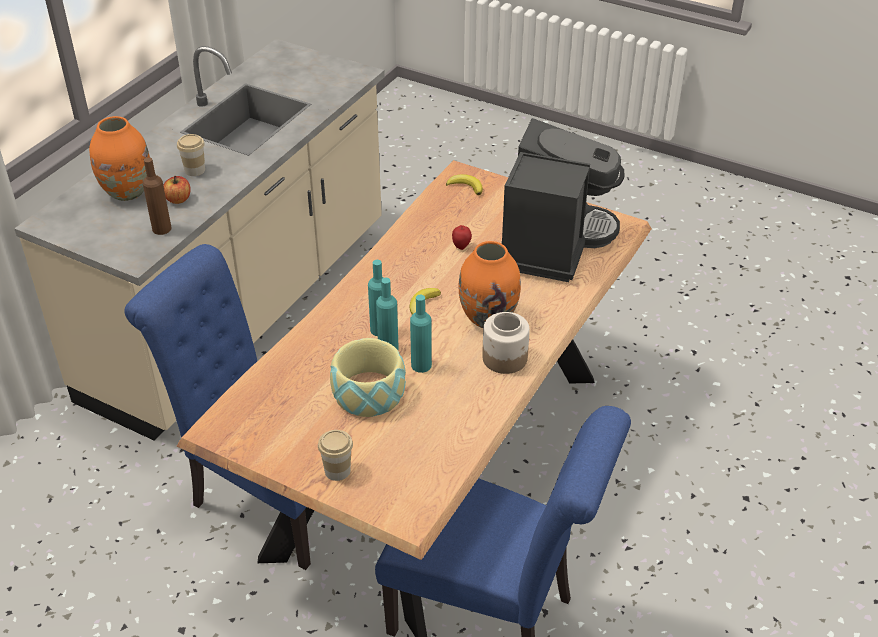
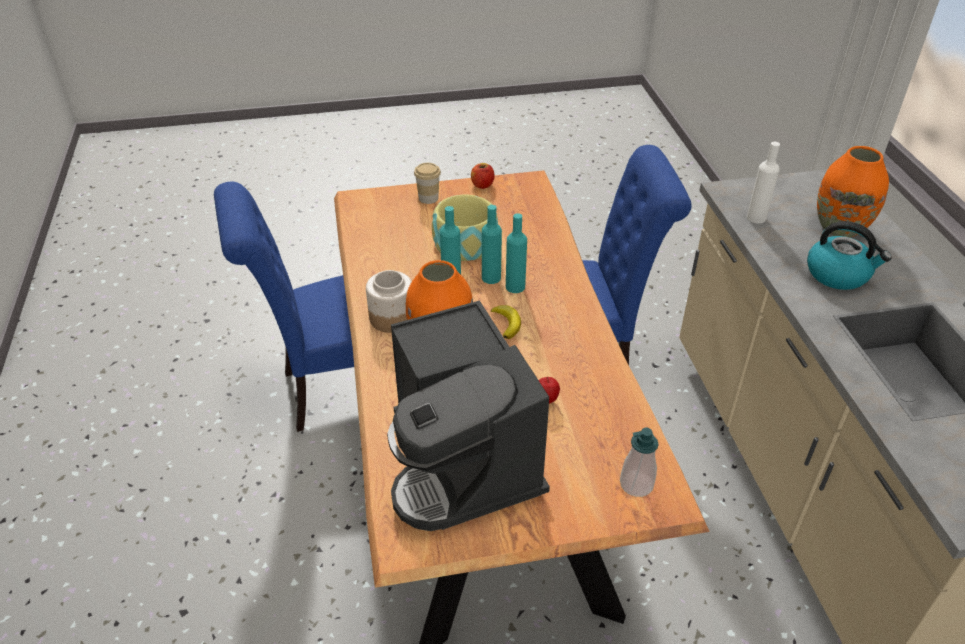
camera: 140 degrees right, 0 degrees up
brown bottle [143,157,172,235] -> white bottle [746,142,780,223]
apple [163,176,191,204] -> apple moved to [471,163,495,189]
cup [177,134,205,176] -> kettle [807,221,892,290]
banana [446,174,483,195] -> soap dispenser [620,428,659,497]

